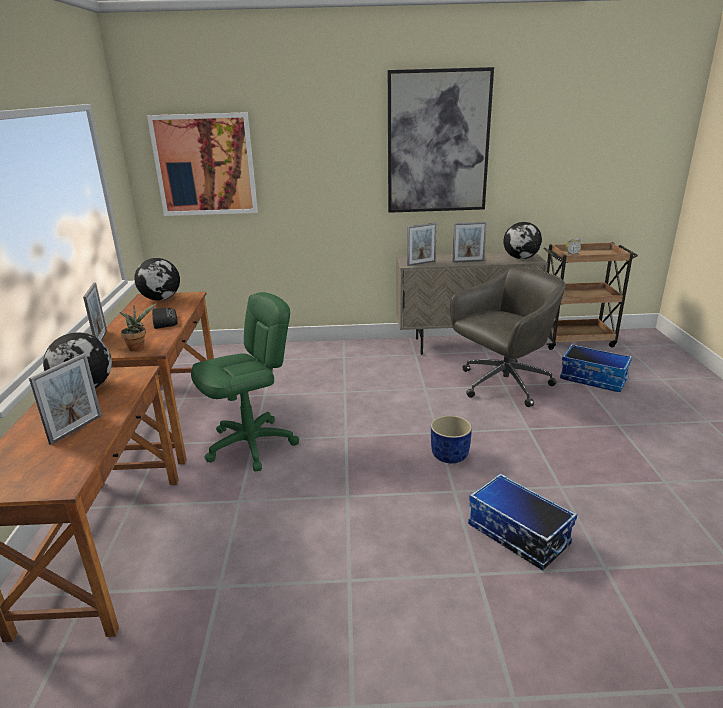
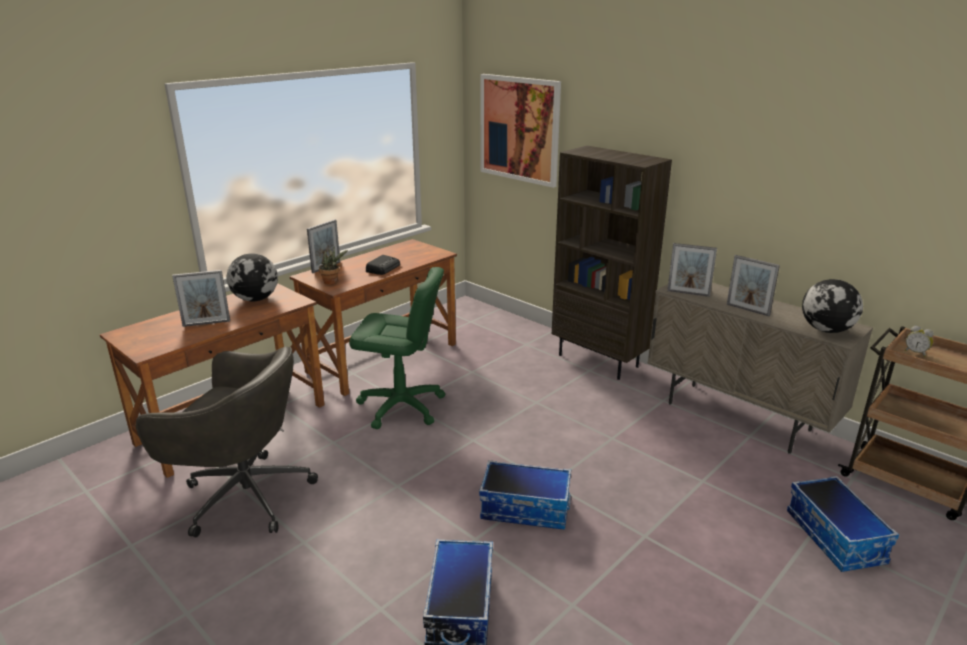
camera: 45 degrees right, 0 degrees up
globe [134,258,180,301] -> none
picture [388,67,494,213] -> none
blue planter [431,415,472,463] -> storage box [479,460,571,530]
grey office chair [450,267,566,407] -> grey office chair moved to [136,346,318,537]
none -> brown bookcase [552,146,672,380]

